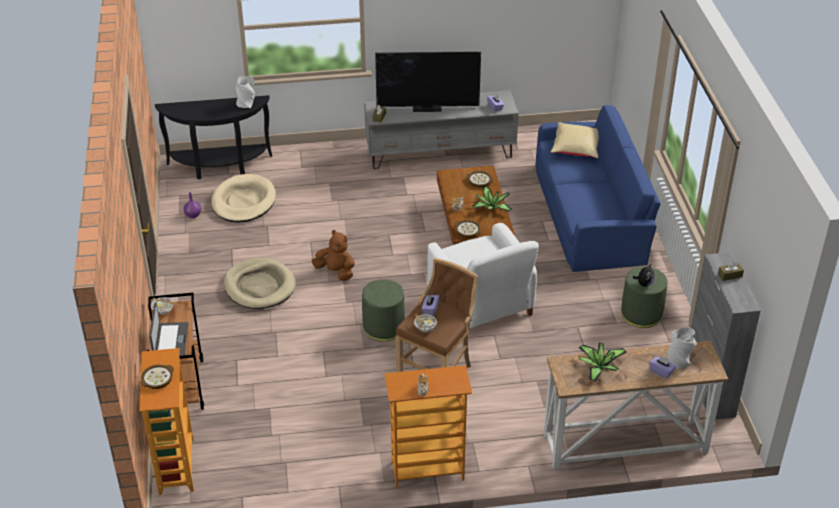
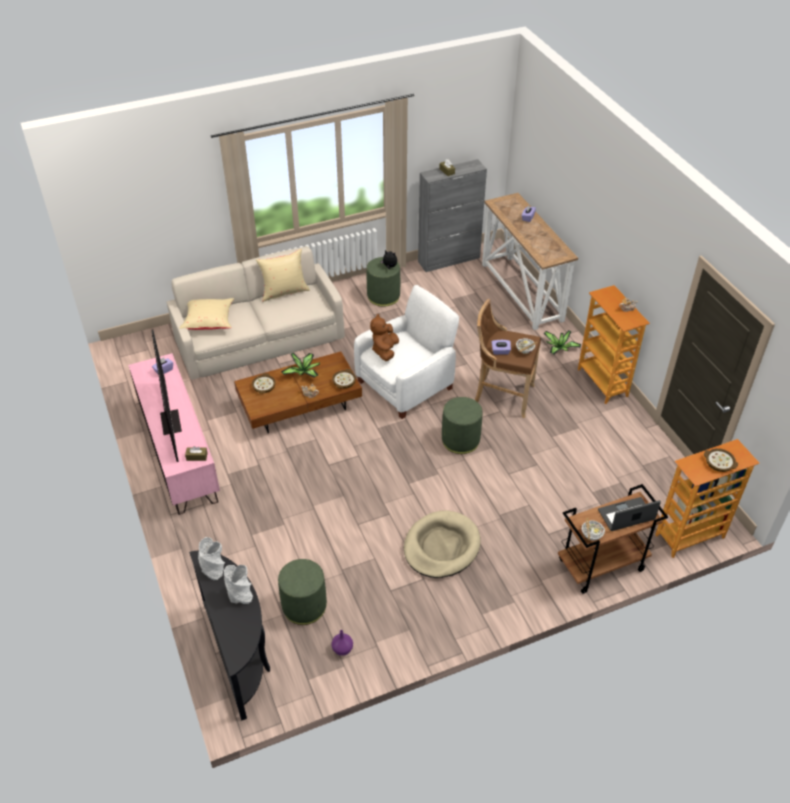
camera: 105 degrees left, 5 degrees up
beige dog bed [211,174,276,223] -> green ottoman [278,559,327,625]
brown plush toy [311,230,355,281] -> brown plush toy moved to [370,314,399,361]
grey tv stand [364,90,519,169] -> pink tv stand [128,353,220,515]
blue sofa [536,105,661,272] -> beige sofa [167,246,345,380]
potted plant [578,343,627,382] -> potted plant moved to [544,330,581,354]
grey vase [667,327,697,369] -> grey vase moved to [224,565,253,604]
none -> beige pillow [256,249,310,302]

